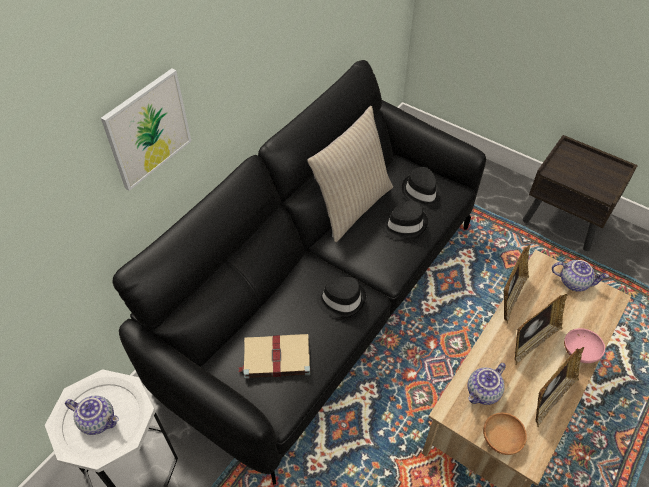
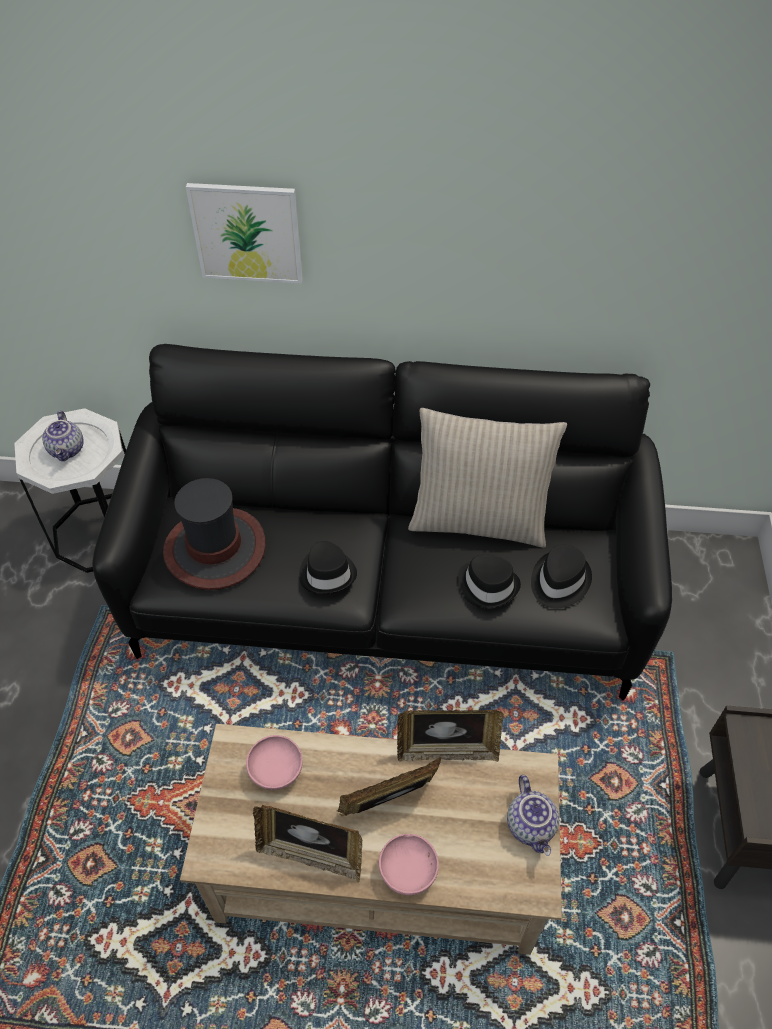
camera: 60 degrees right, 0 degrees up
beige book [238,334,310,379] -> hat [163,478,266,590]
teapot [468,363,506,405] -> pink bowl [246,735,303,790]
brown bowl [483,413,527,455] -> none
picture frame [515,294,567,365] -> picture frame turned 135 degrees clockwise [336,756,442,816]

